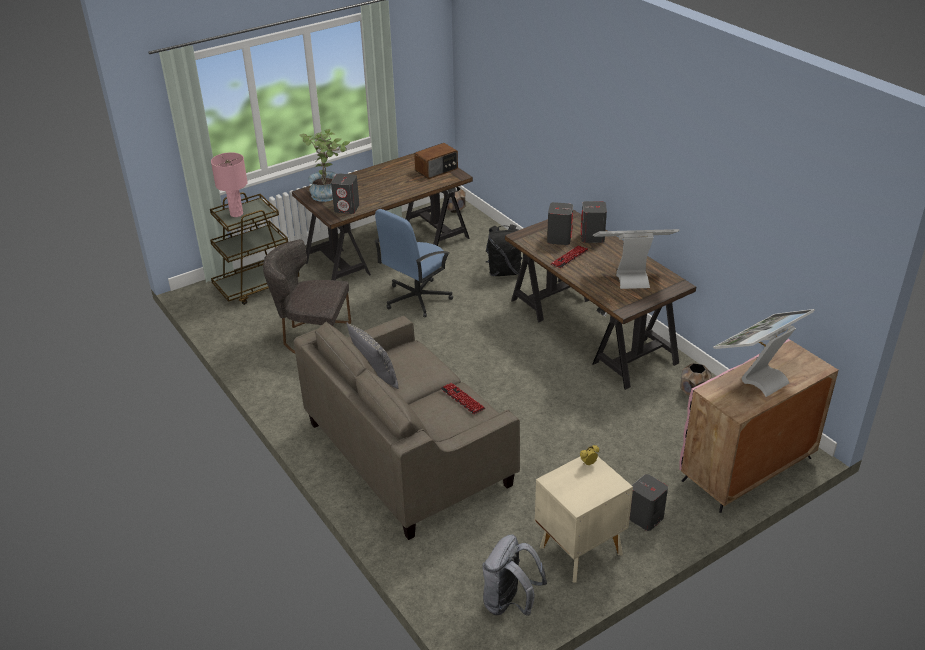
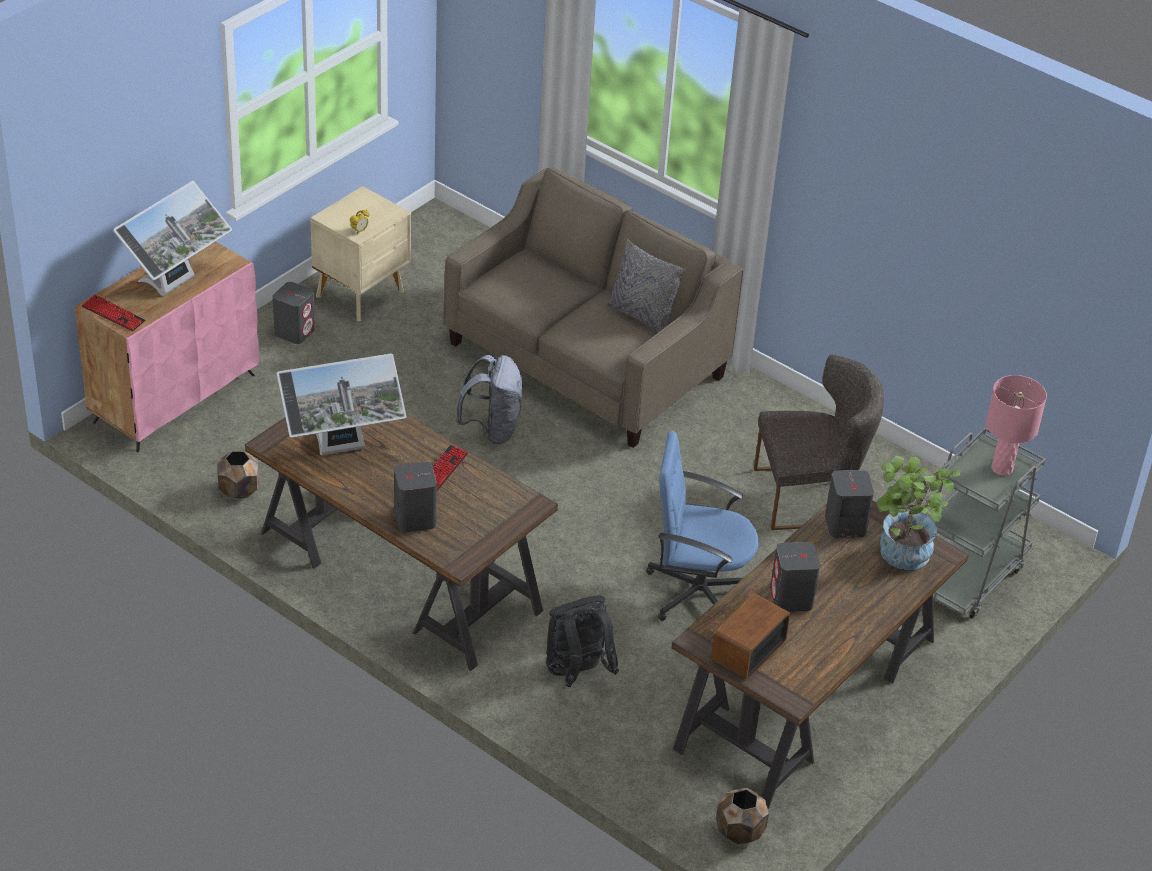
camera: 160 degrees right, 5 degrees up
brown cart [210,192,299,305] -> grey cart [927,427,1046,619]
blue office chair [374,209,453,317] -> blue office chair turned 105 degrees counterclockwise [646,431,759,621]
keyboard [440,383,485,414] -> keyboard moved to [82,294,146,332]
grey backpack [482,535,547,616] -> grey backpack moved to [456,355,523,444]
grey speaker [547,202,573,245] -> grey speaker moved to [770,542,820,612]

